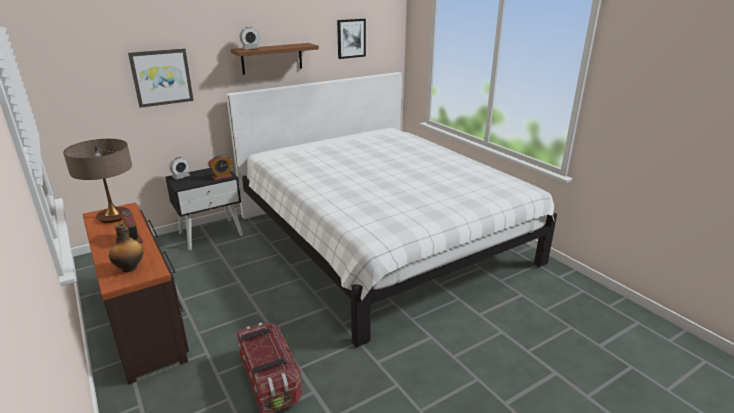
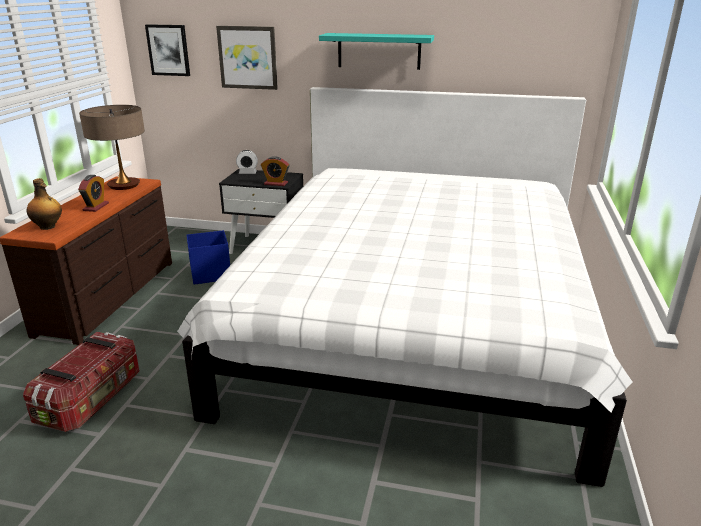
camera: 45 degrees right, 0 degrees up
brown shelf [231,43,319,75] -> turquoise shelf [319,33,434,70]
alarm clock [240,27,259,49] -> none
picture [337,19,366,59] -> picture moved to [145,24,190,76]
none -> blue storage box [187,230,230,285]

